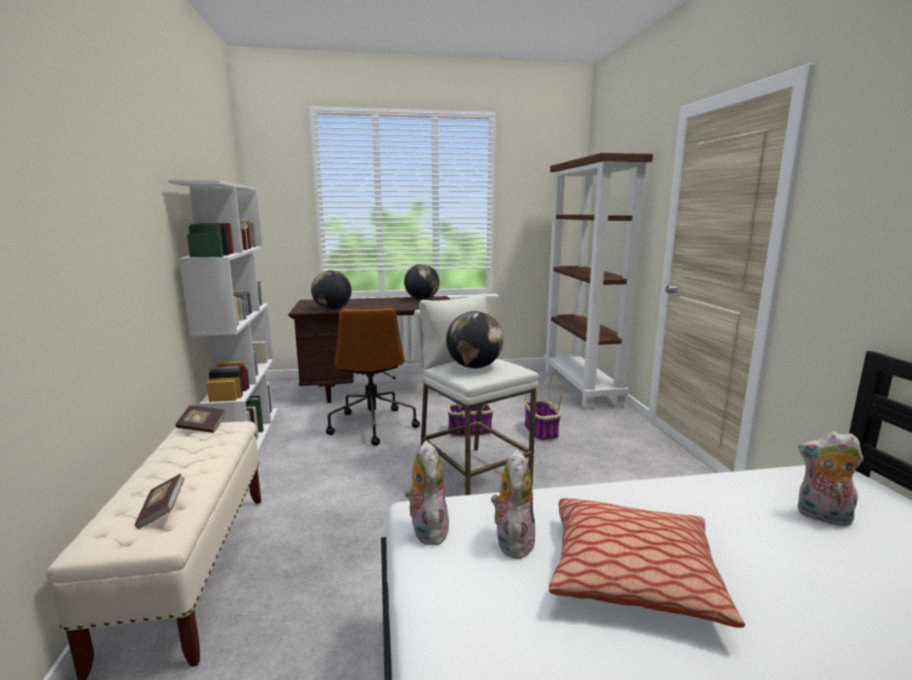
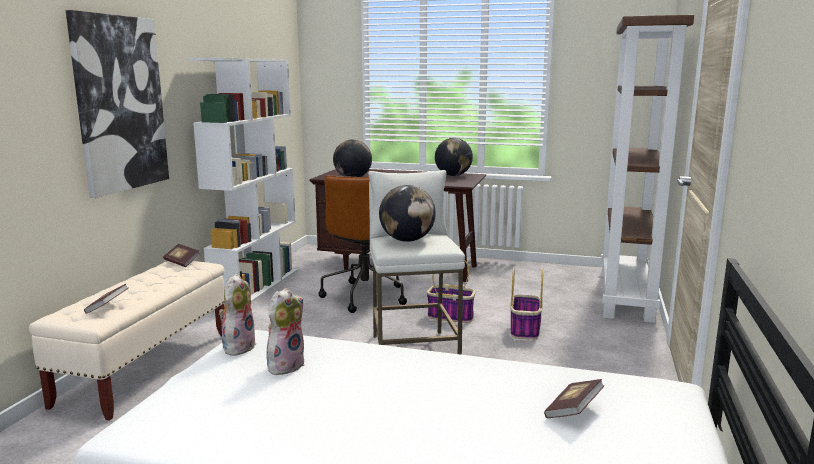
camera: 25 degrees right, 0 degrees up
pillow [549,498,745,628] -> none
plush toy [797,431,863,526] -> book [544,379,604,418]
none -> picture [66,10,169,198]

